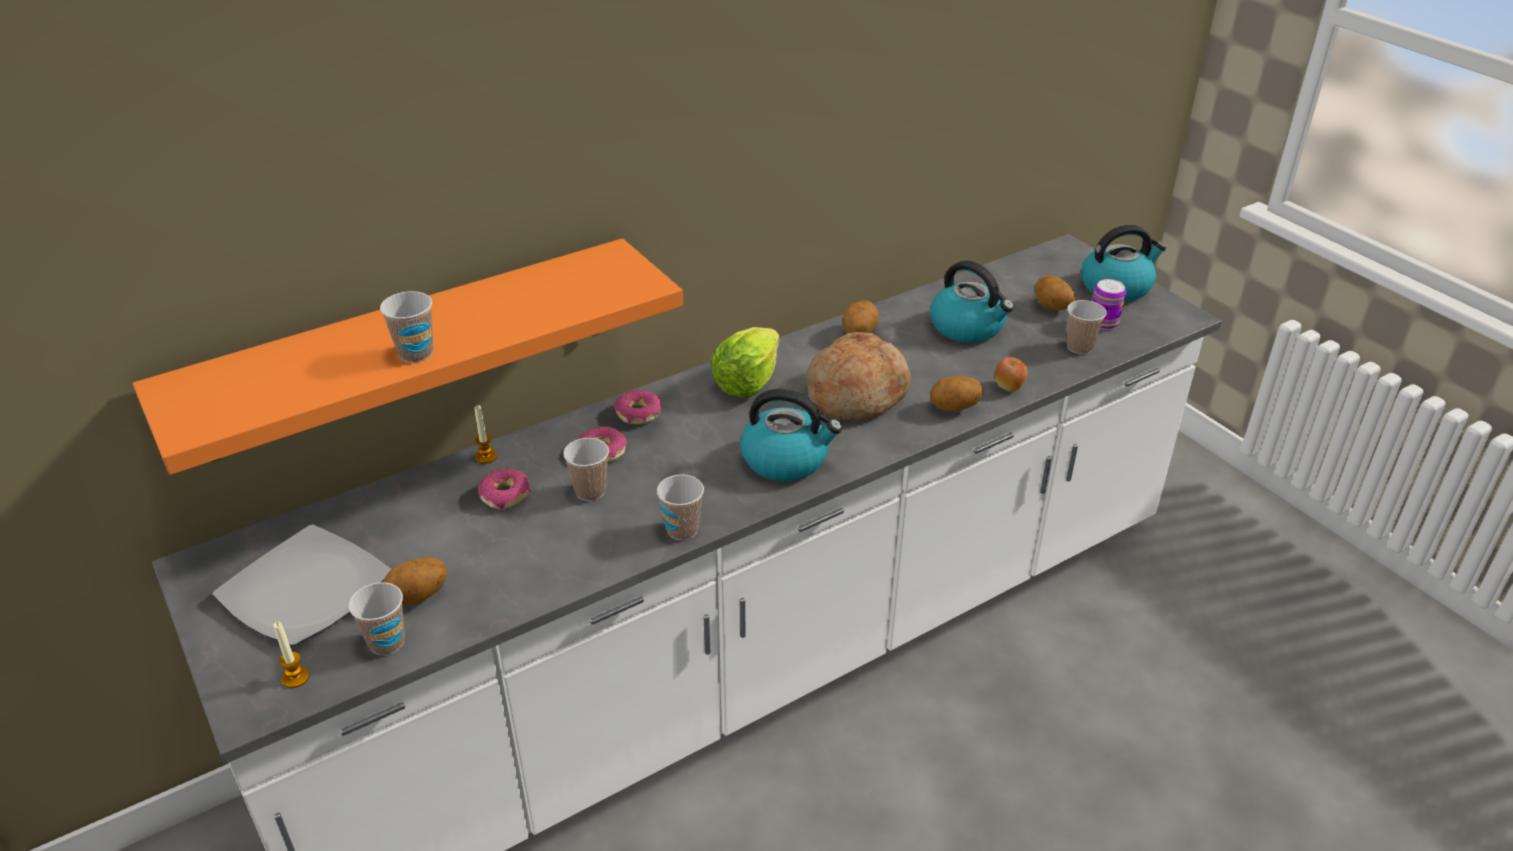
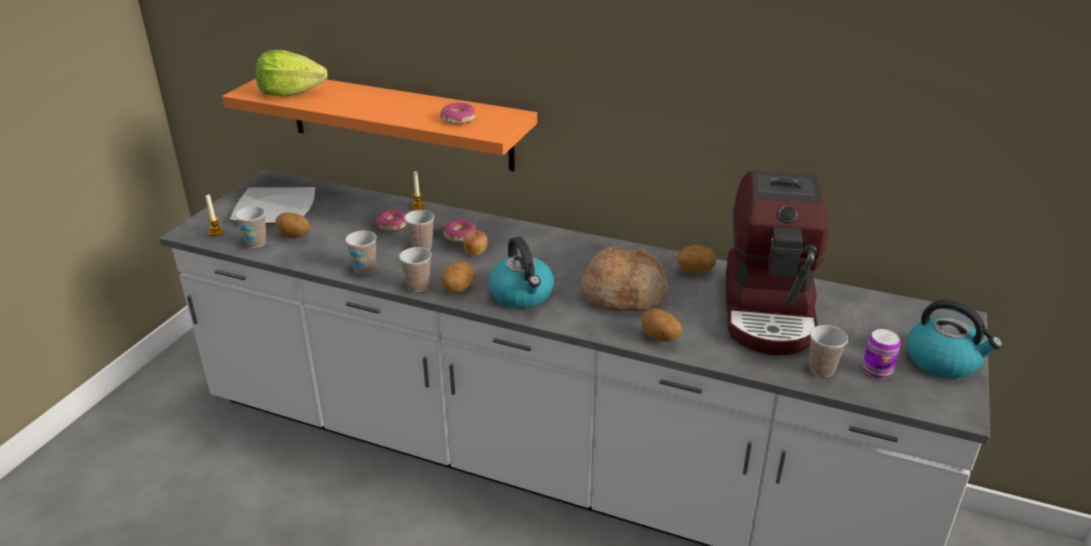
camera: 55 degrees right, 5 degrees down
cup [380,291,433,363] -> cup moved to [345,231,377,274]
donut [614,390,661,424] -> donut moved to [440,103,475,124]
lettuce [711,327,780,398] -> lettuce moved to [256,50,327,97]
kettle [931,260,1014,343] -> coffee machine [726,171,829,355]
apple [995,357,1027,392] -> apple moved to [463,230,488,256]
potato [1035,275,1076,311] -> potato moved to [441,261,475,293]

